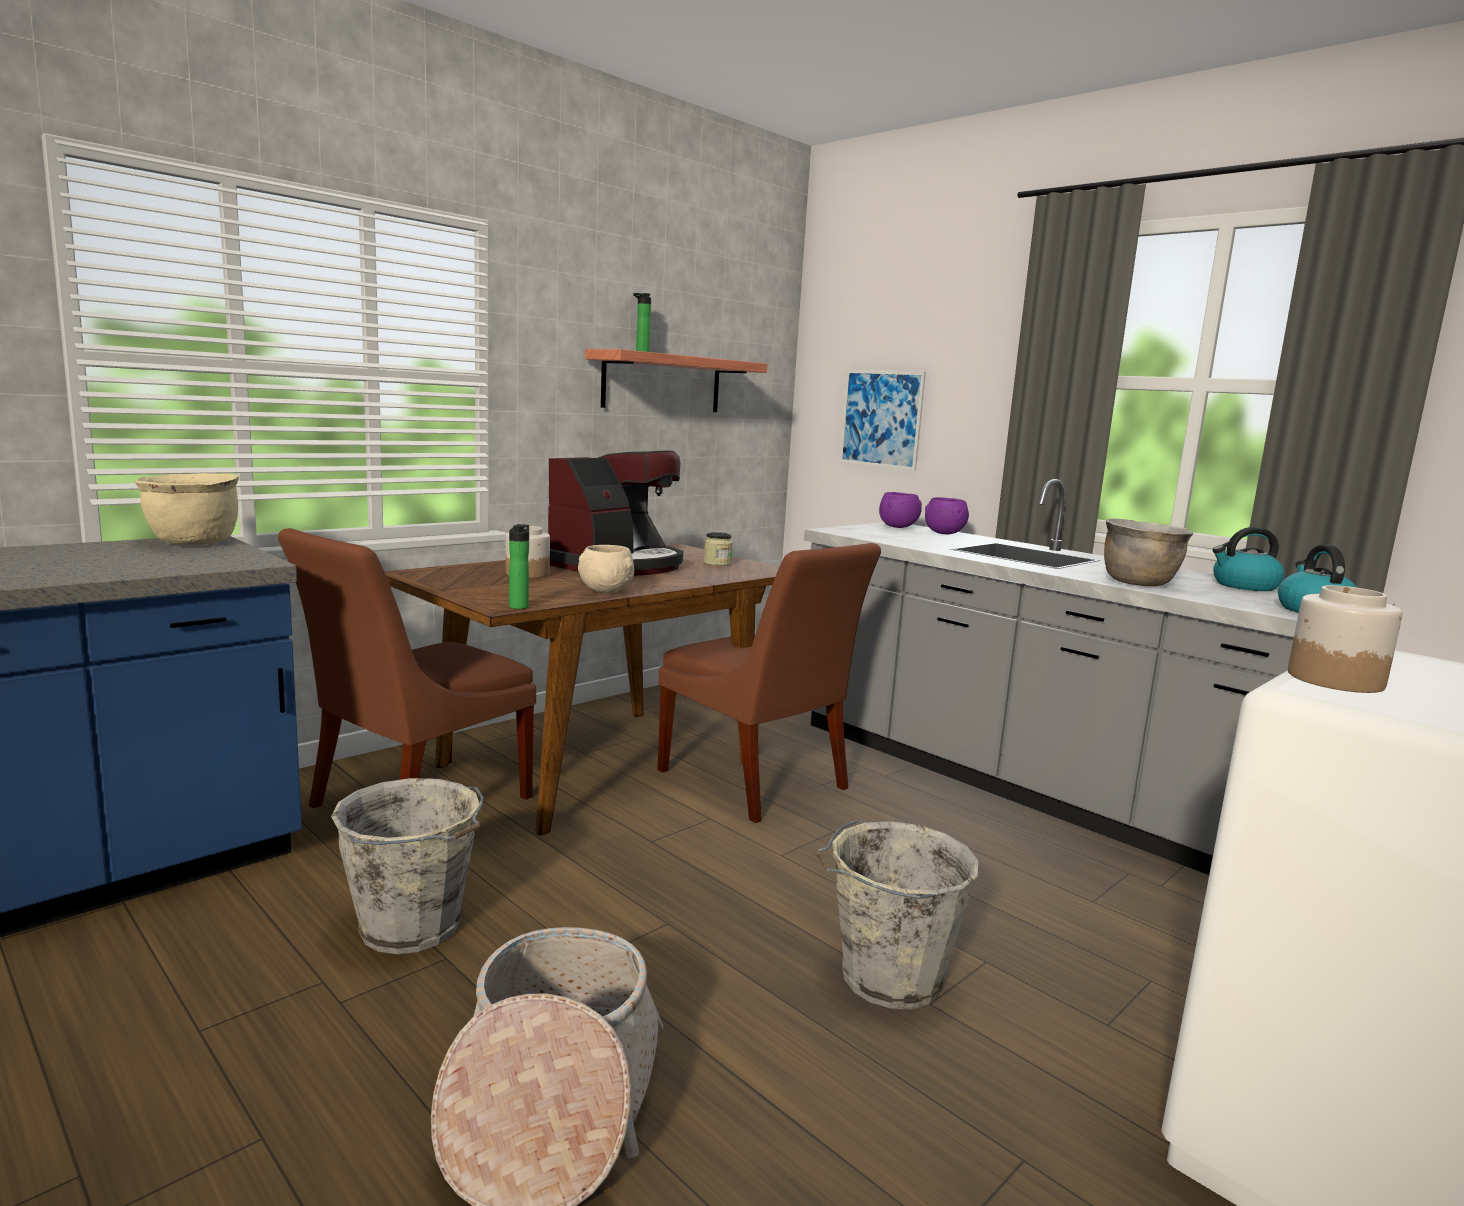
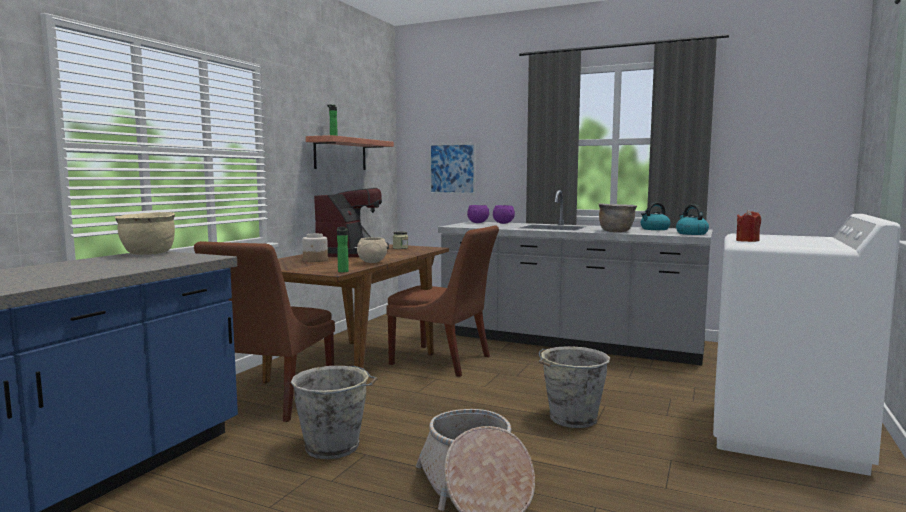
camera: 20 degrees left, 5 degrees down
jar [1288,585,1403,693] -> red candle [736,210,761,242]

